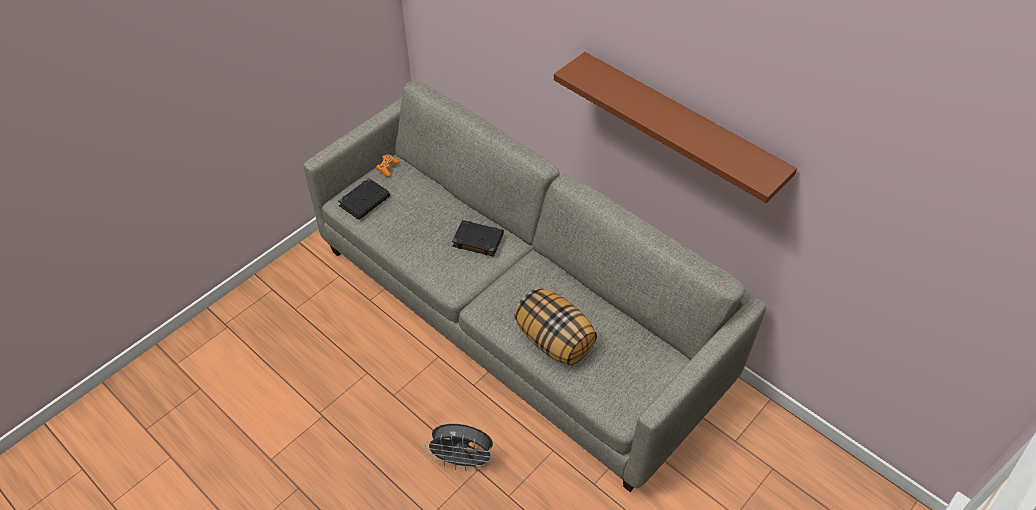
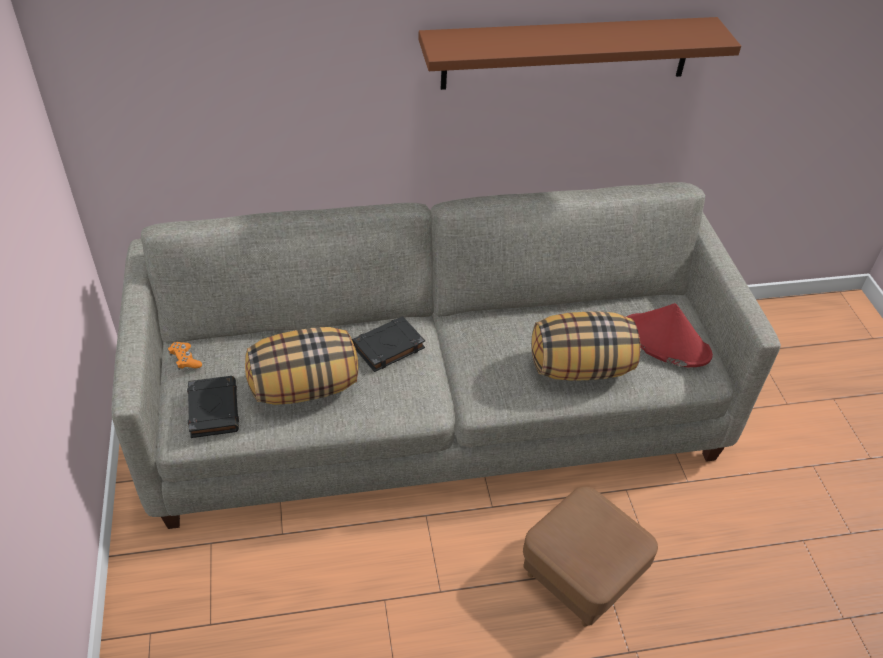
camera: 55 degrees left, 5 degrees down
grey fan [424,424,495,471] -> brown ottoman [523,486,658,627]
none -> pillow [245,327,358,405]
none -> red hat [627,303,713,367]

